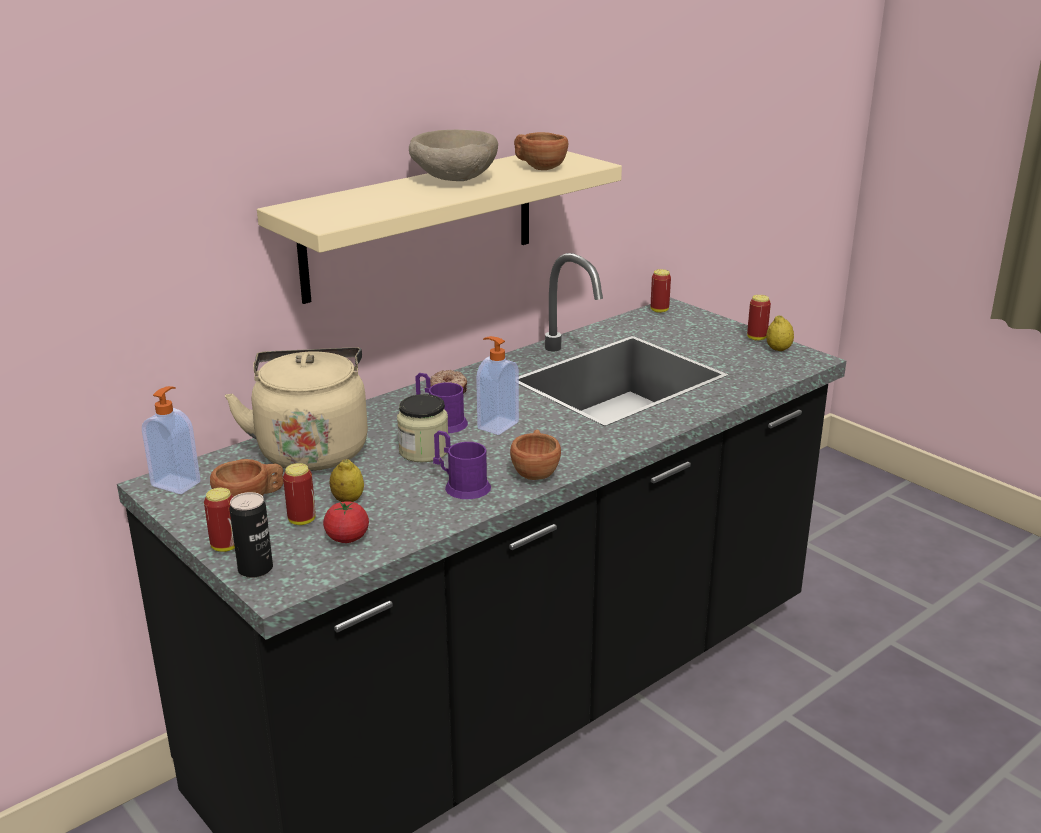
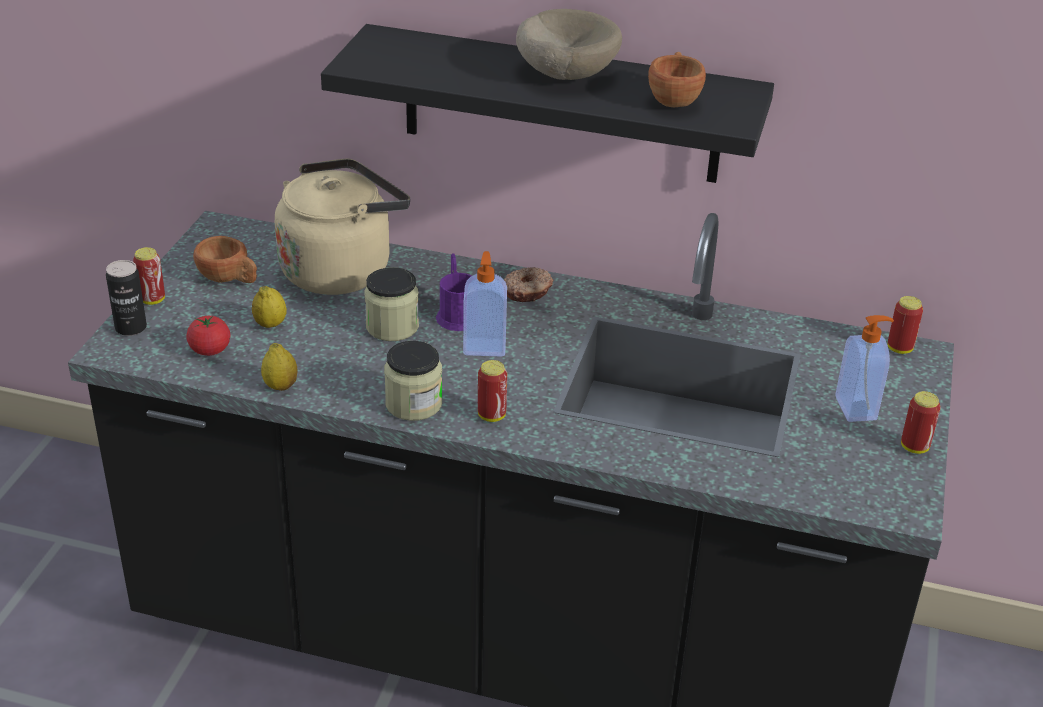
camera: 55 degrees right, 10 degrees up
soap dispenser [142,386,201,494] -> soap dispenser moved to [836,315,894,422]
beige shelf [257,151,622,304] -> black shelf [321,24,774,183]
can [283,463,316,525] -> can moved to [478,360,507,422]
purple mug [433,431,491,499] -> none
brown cup [510,429,561,480] -> jar [384,341,442,421]
lemon [766,315,794,351] -> lemon moved to [261,343,297,391]

